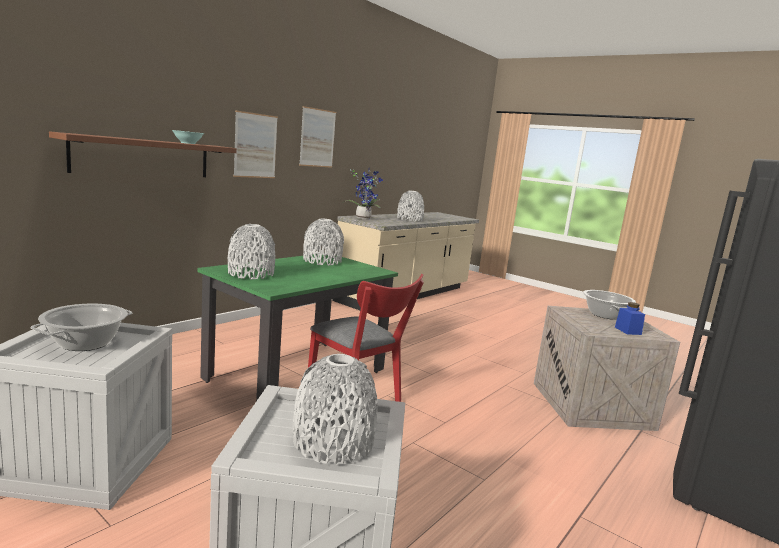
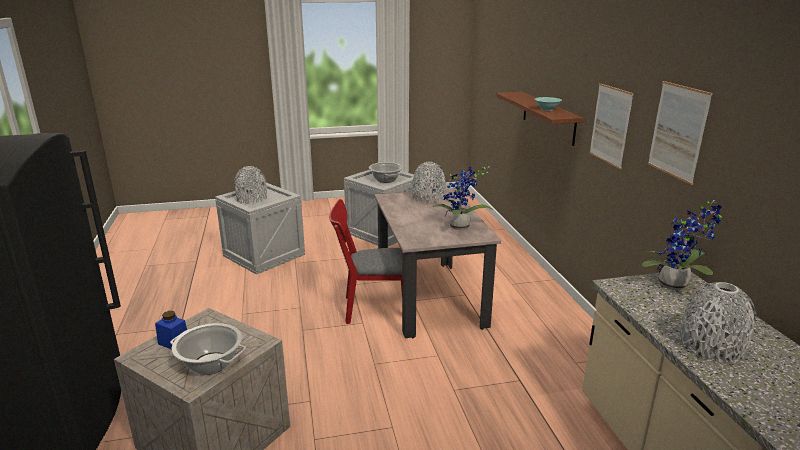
camera: 130 degrees right, 10 degrees up
green dining table [197,253,398,401] -> beige dining table [374,189,501,338]
grey vase [303,219,344,266] -> potted plant [433,166,493,230]

